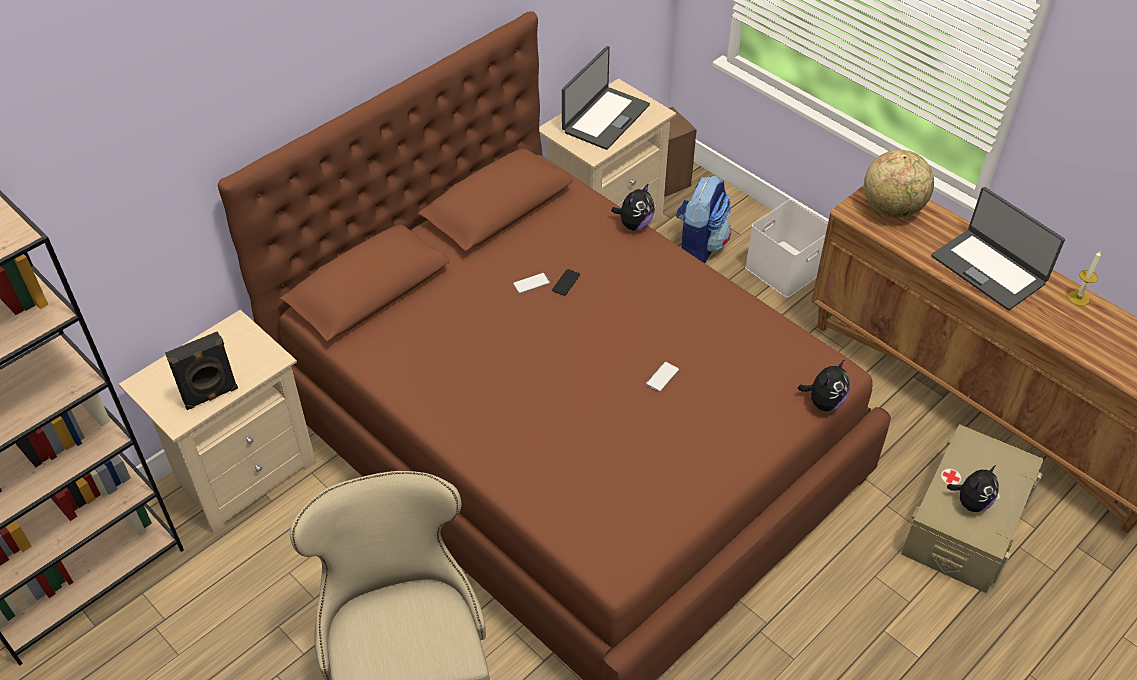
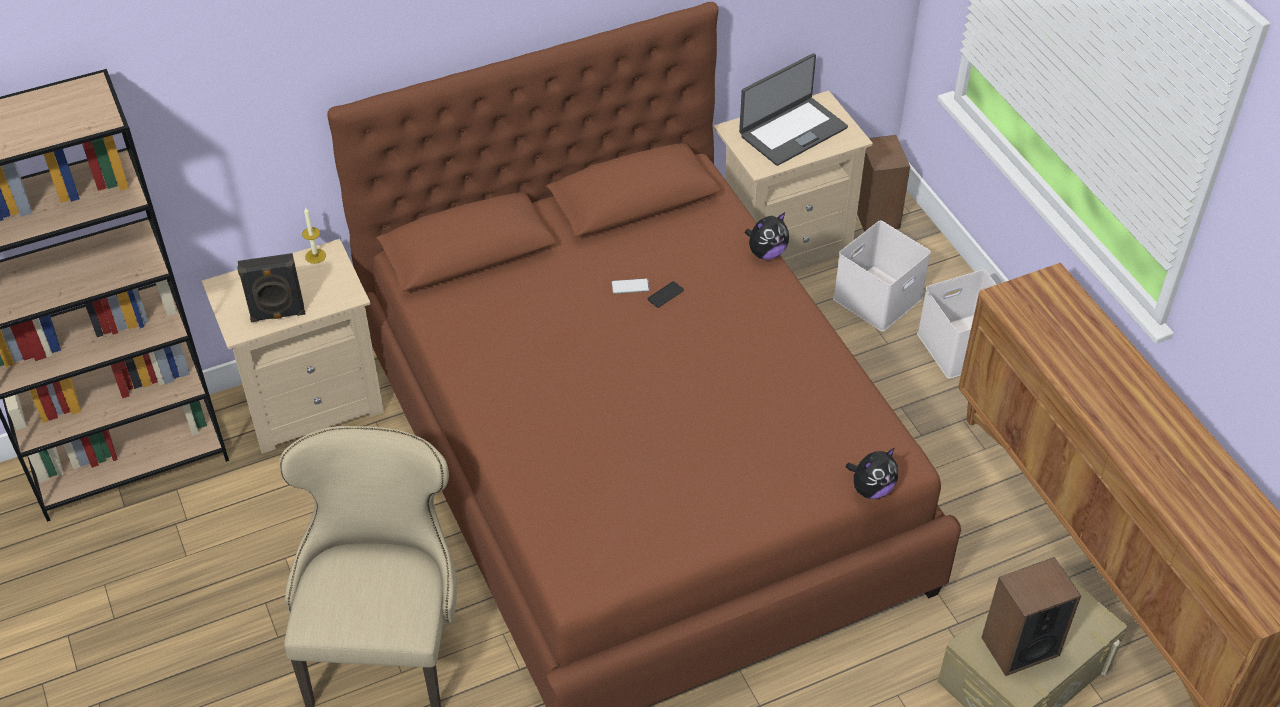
camera: 20 degrees right, 0 degrees up
phone [646,362,679,392] -> none
backpack [676,175,731,263] -> white storage box [833,221,931,331]
globe [864,150,934,218] -> none
laptop [931,187,1065,311] -> none
plush toy [947,465,999,512] -> speaker [981,557,1081,676]
candle [1068,251,1101,306] -> candle moved to [302,207,326,264]

